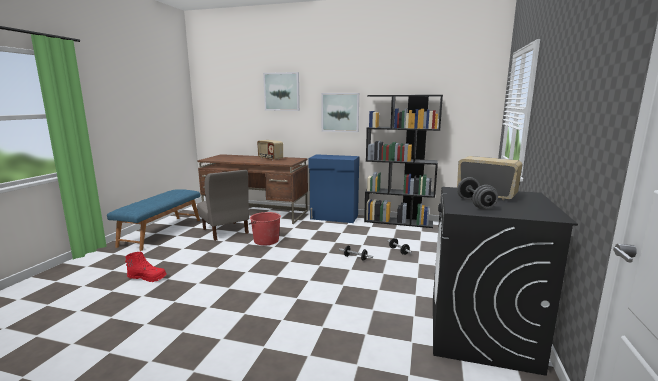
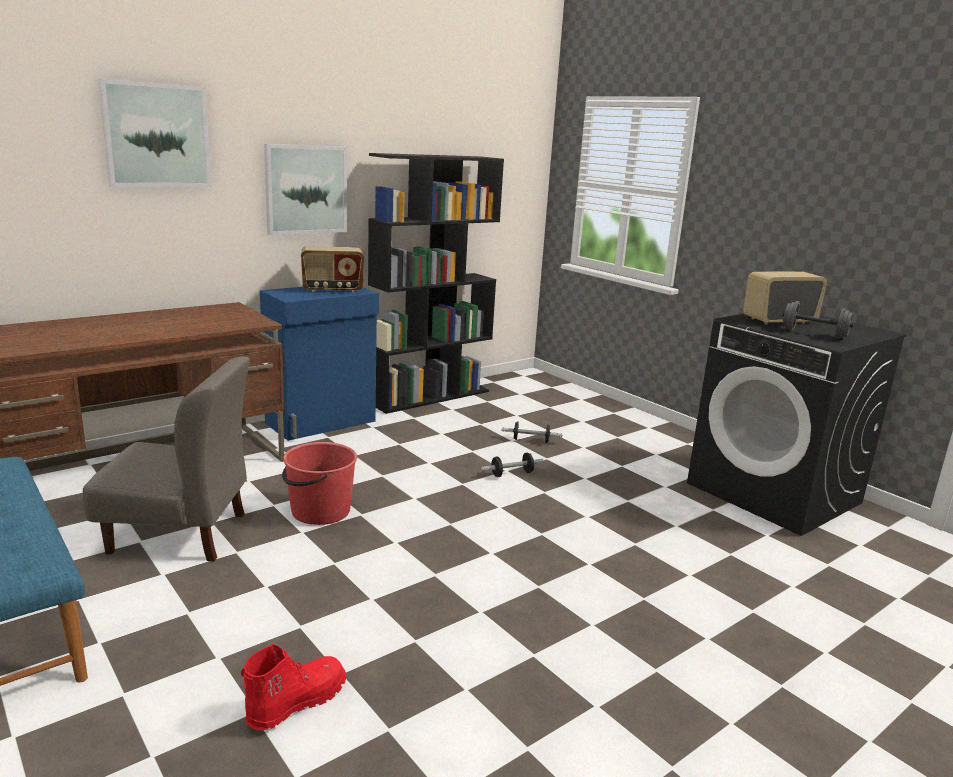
camera: 55 degrees left, 5 degrees up
radio [257,140,283,161] -> radio moved to [301,246,364,293]

